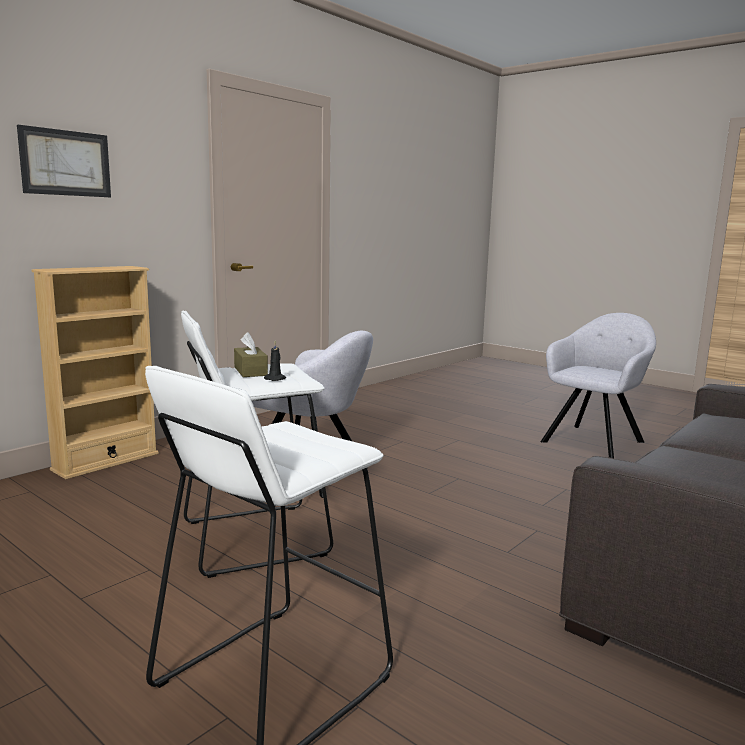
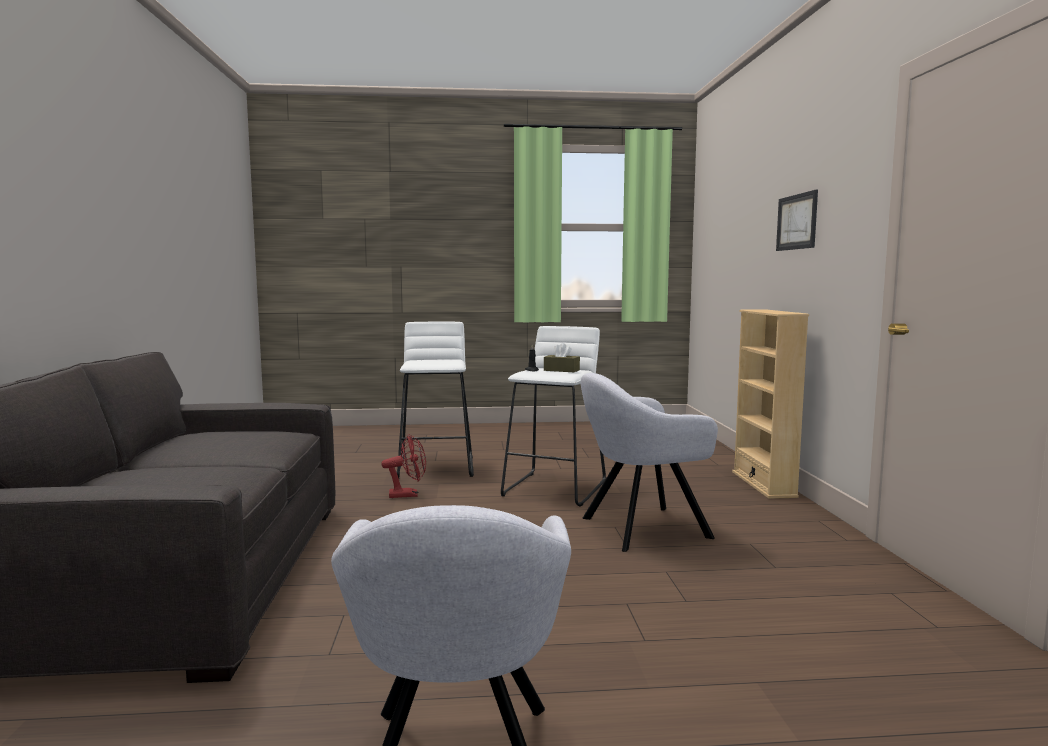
camera: 135 degrees right, 5 degrees down
none -> red fan [381,435,426,498]

